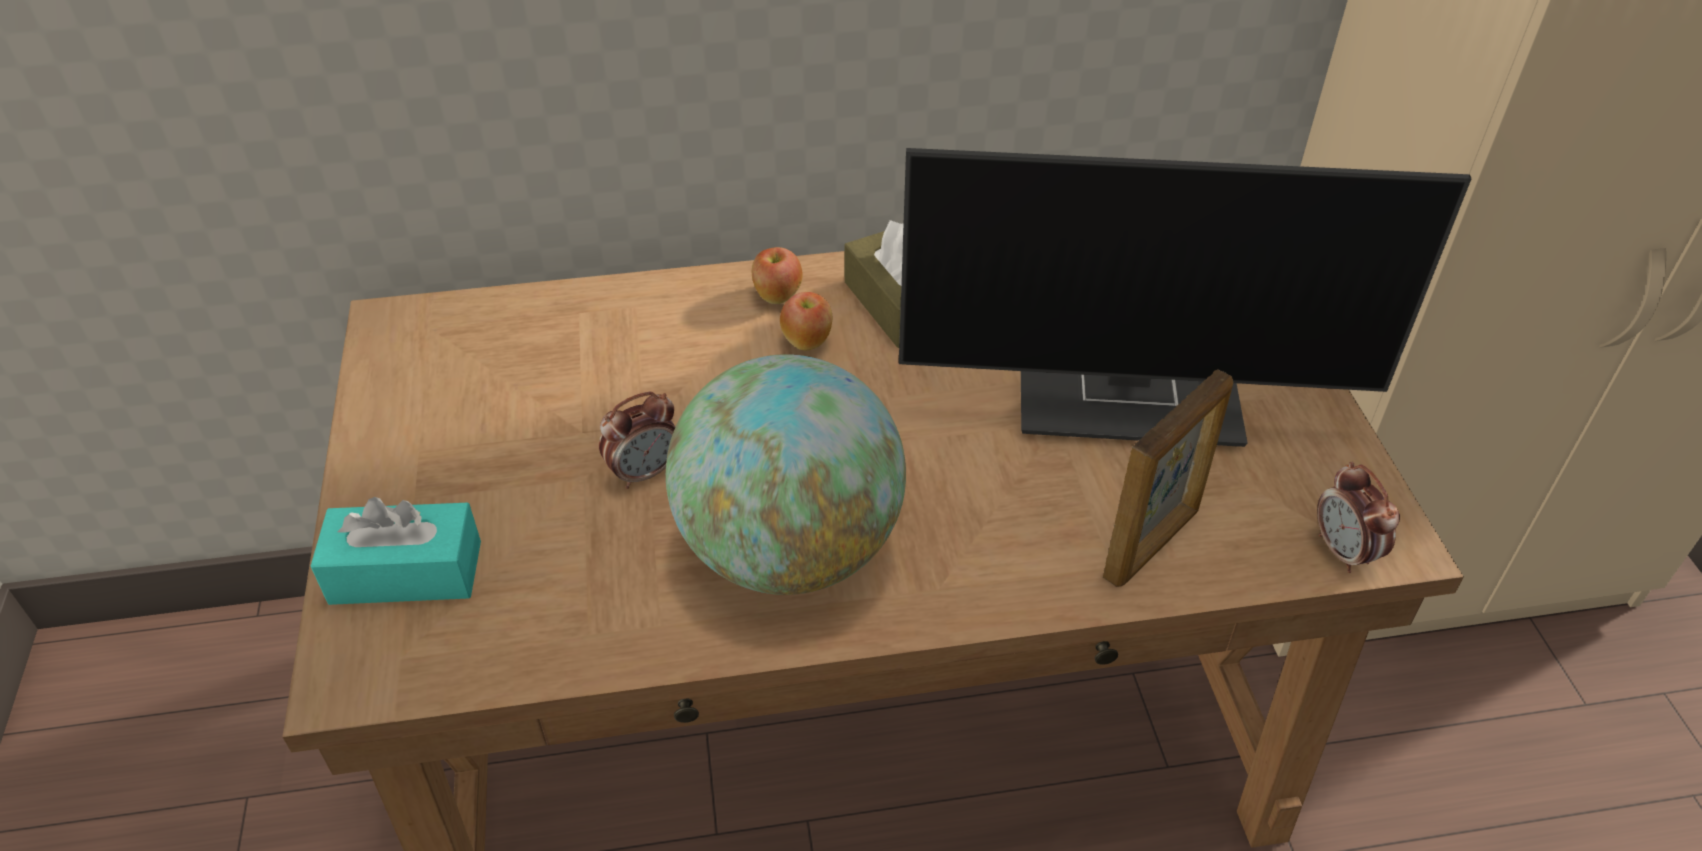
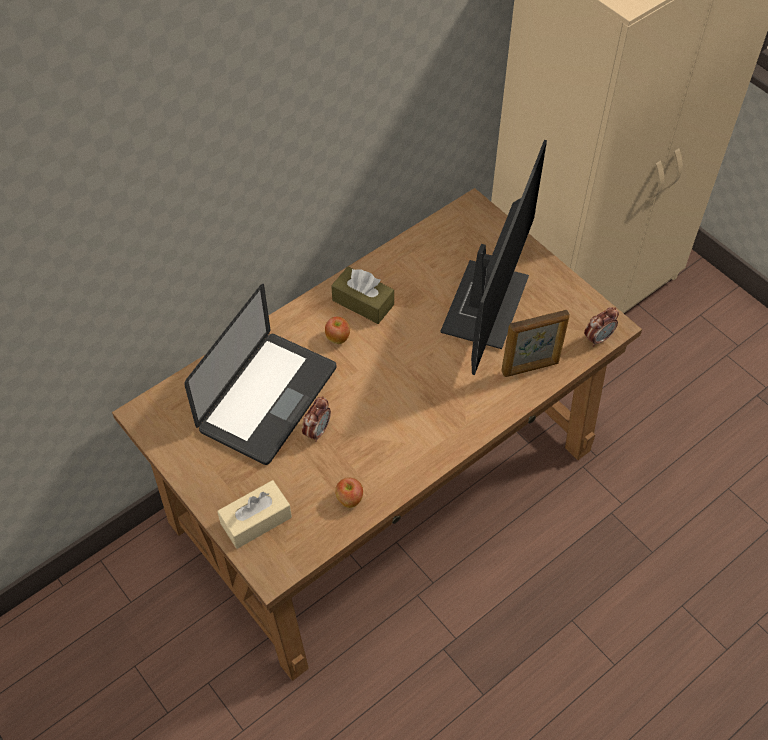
camera: 30 degrees left, 10 degrees up
turquoise tissue box [311,497,481,605] -> beige tissue box [217,480,292,549]
globe [666,354,906,595] -> none
apple [752,247,803,304] -> apple moved to [335,477,363,508]
monitor [899,148,1472,447] -> monitor turned 45 degrees counterclockwise [440,140,547,375]
picture frame [1103,370,1233,587] -> picture frame turned 60 degrees clockwise [501,310,570,377]
alarm clock [1317,462,1400,573] -> alarm clock turned 75 degrees counterclockwise [584,307,619,347]
none -> laptop [184,284,336,465]

